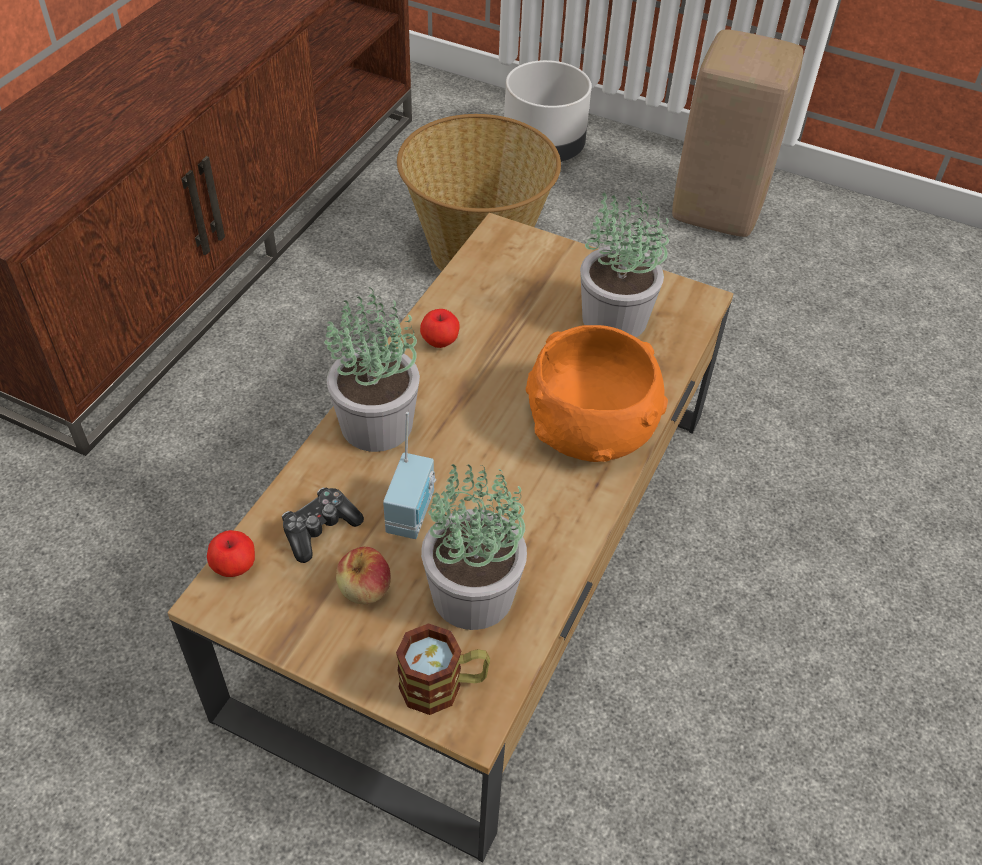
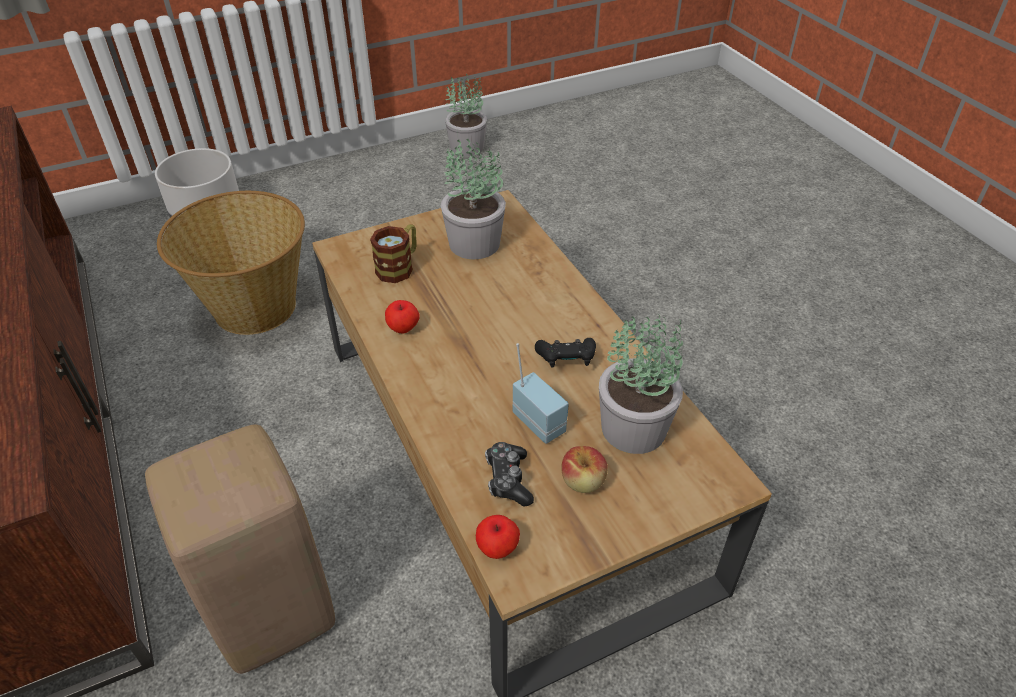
camera: 50 degrees left, 5 degrees down
potted plant [324,287,420,452] -> potted plant moved to [445,74,487,157]
mug [396,623,490,715] -> mug moved to [370,224,417,283]
orange bowl [526,325,668,462] -> none
beige stool [672,29,803,237] -> beige stool moved to [145,424,335,674]
none -> black game controller [535,338,596,368]

